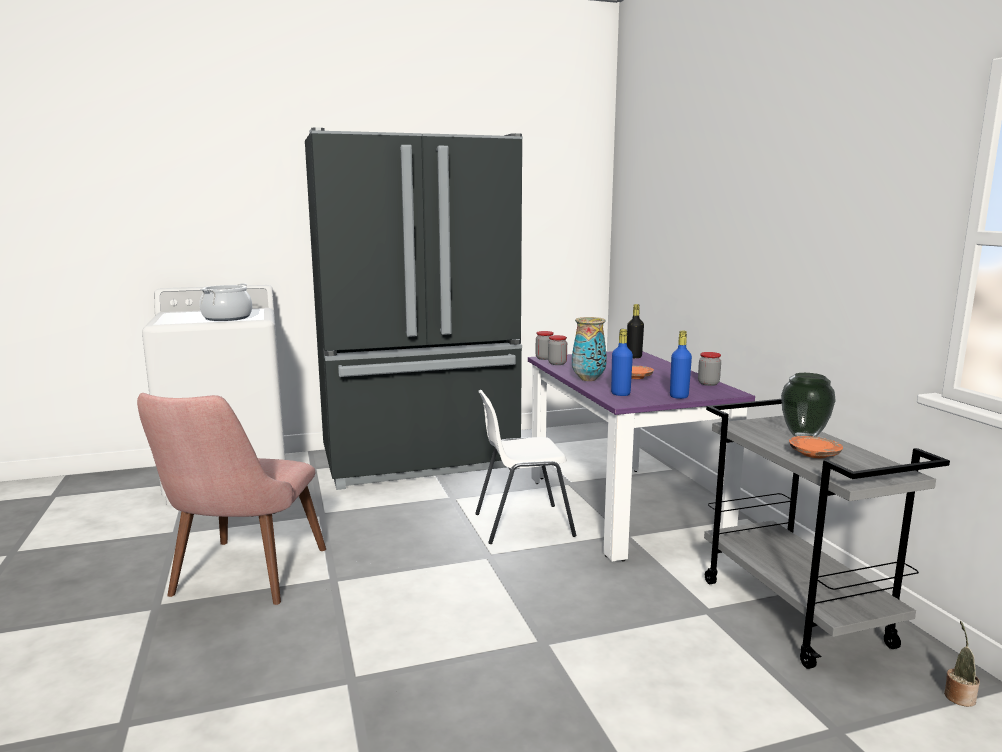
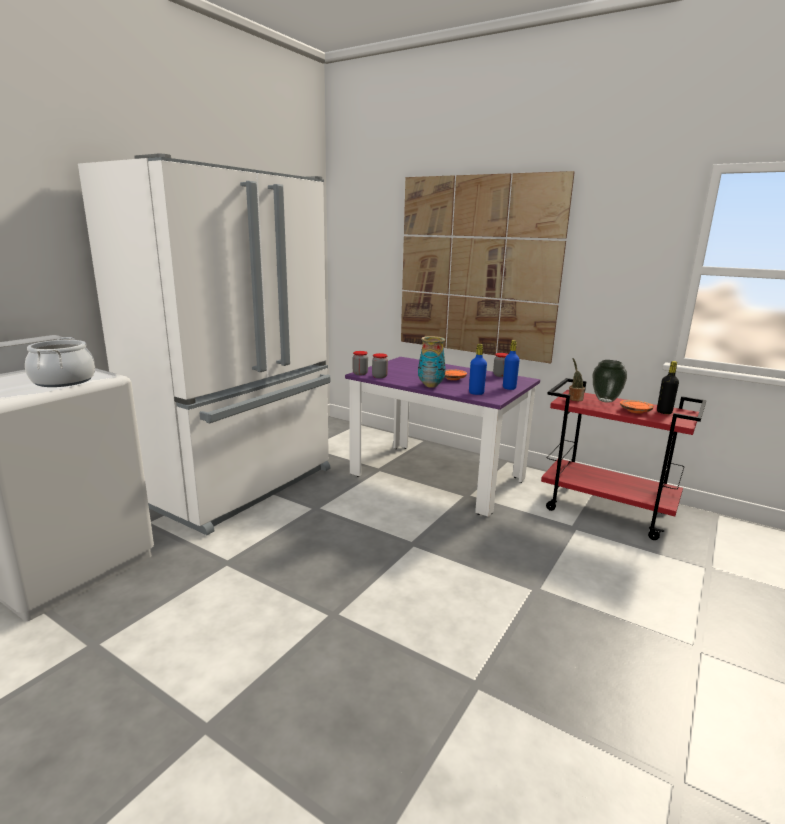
camera: 40 degrees left, 5 degrees up
pink chair [137,393,326,605] -> none
black fridge [305,127,523,490] -> white fridge [78,153,331,535]
white chair [475,390,576,544] -> none
black bottle [627,304,644,358] -> black bottle moved to [657,361,679,414]
grey cart [704,399,950,669] -> red cart [541,378,706,540]
potted plant [944,621,980,707] -> potted plant moved to [569,358,585,401]
none -> picture [401,171,575,363]

